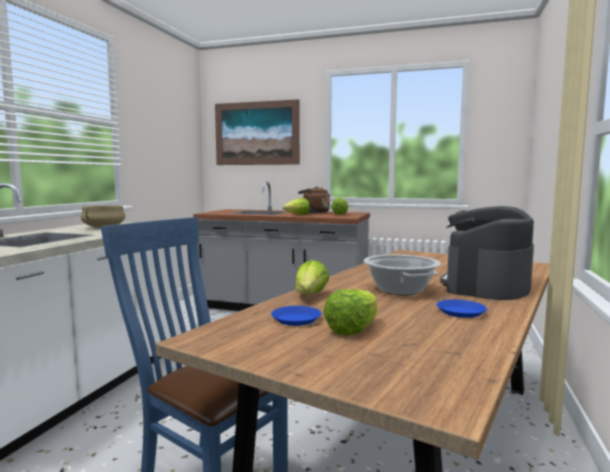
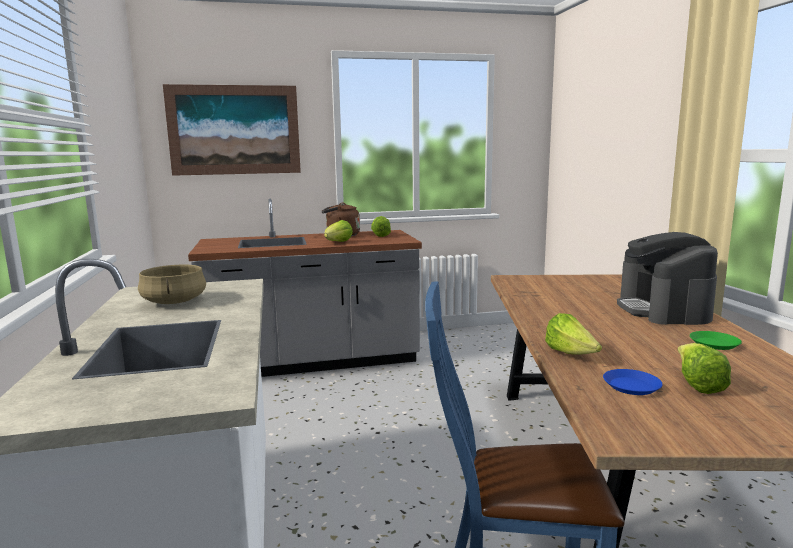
camera: 30 degrees left, 5 degrees up
cooking pot [364,255,441,296] -> none
blue plate [437,299,487,318] -> green plate [690,331,742,350]

